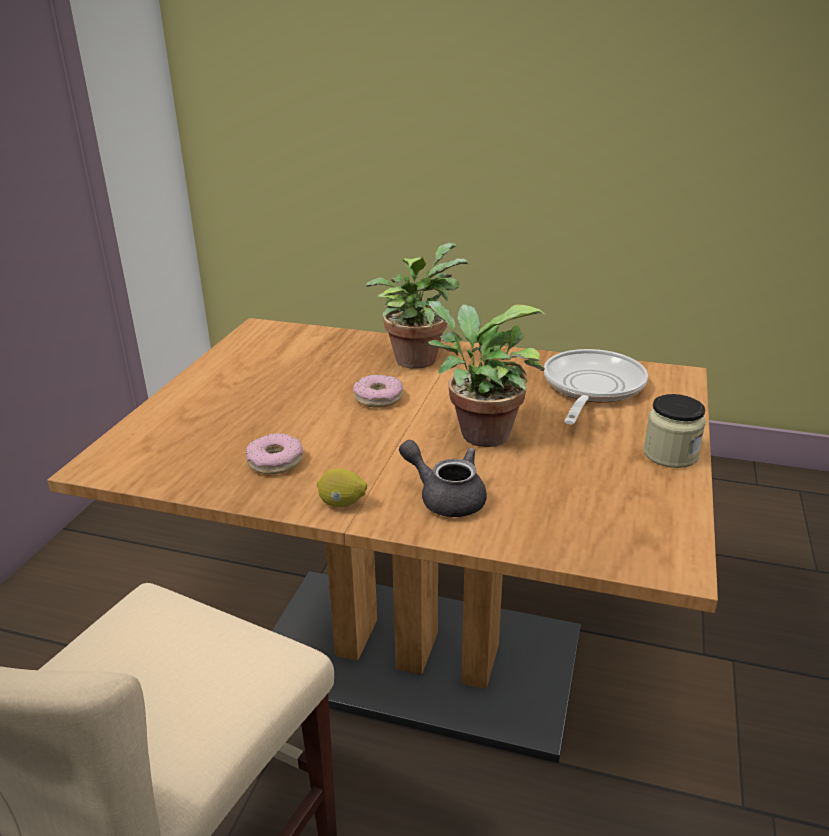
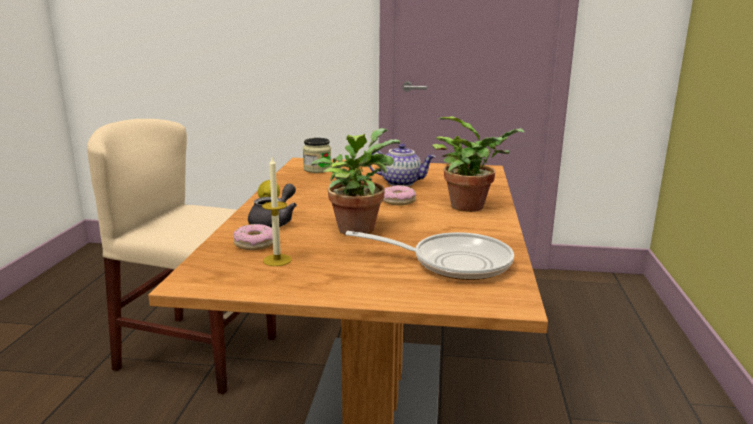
camera: 80 degrees right, 10 degrees down
donut [246,433,303,474] -> donut moved to [233,224,273,250]
jar [644,394,706,468] -> jar moved to [303,138,331,173]
none -> candle [262,157,292,266]
none -> teapot [369,144,436,186]

